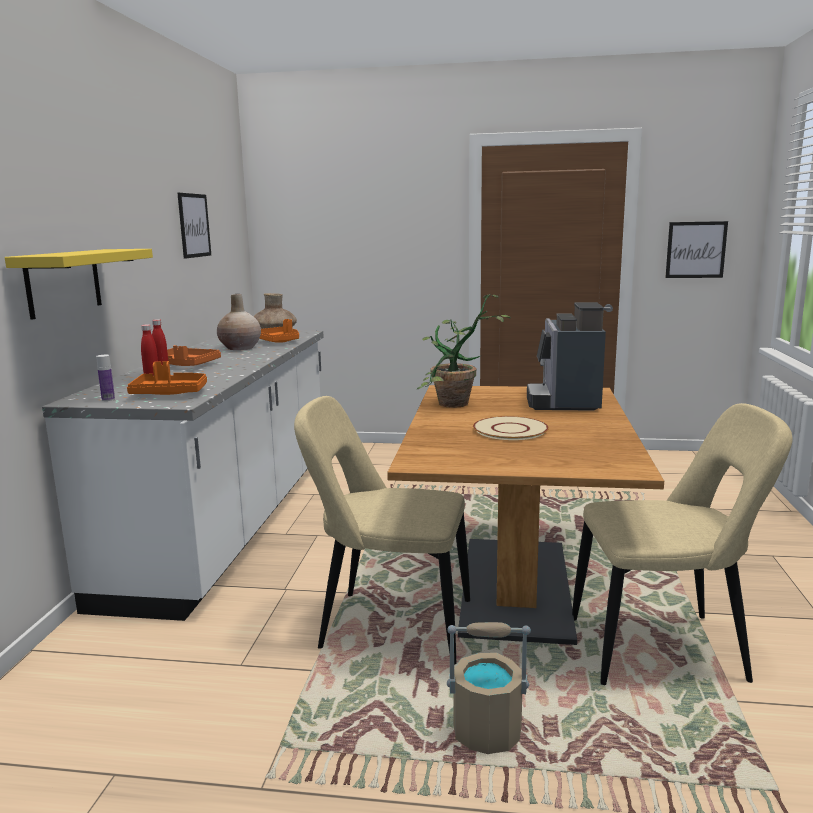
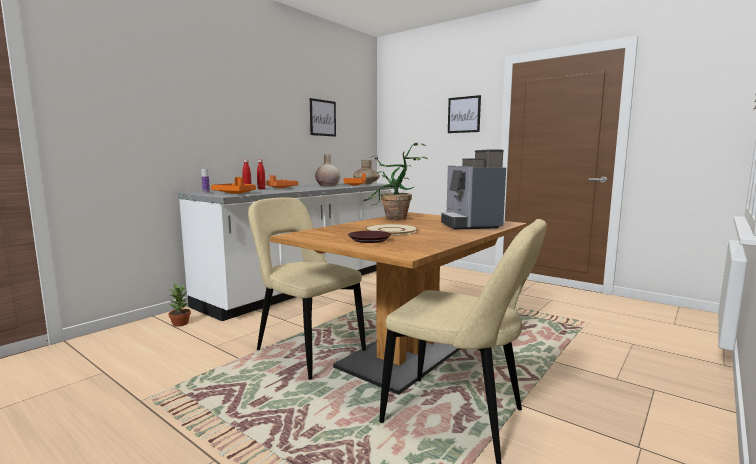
camera: 30 degrees right, 5 degrees down
yellow shelf [5,249,153,320] -> none
beige bucket [447,622,531,754] -> none
coffee machine [527,302,606,411] -> coffee machine turned 45 degrees counterclockwise [441,150,506,229]
picture [665,221,728,278] -> picture moved to [448,95,481,133]
none -> potted plant [168,283,191,327]
none -> brown plate [348,231,391,243]

